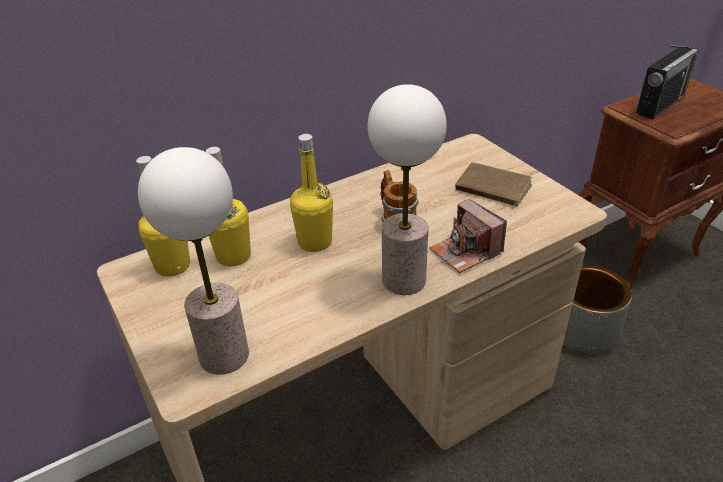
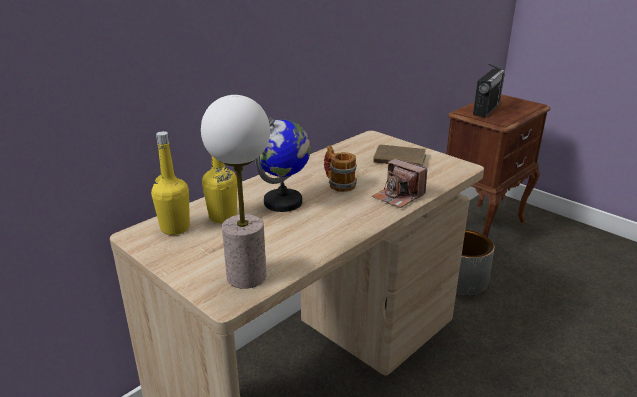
camera: 15 degrees left, 10 degrees down
yellow bottle [290,134,333,252] -> globe [255,117,311,212]
table lamp [367,84,447,295] -> none

